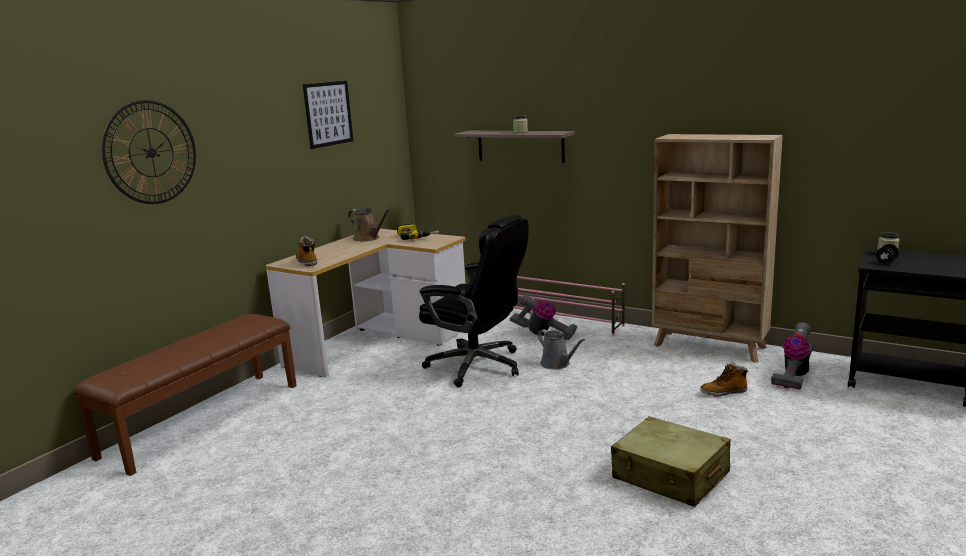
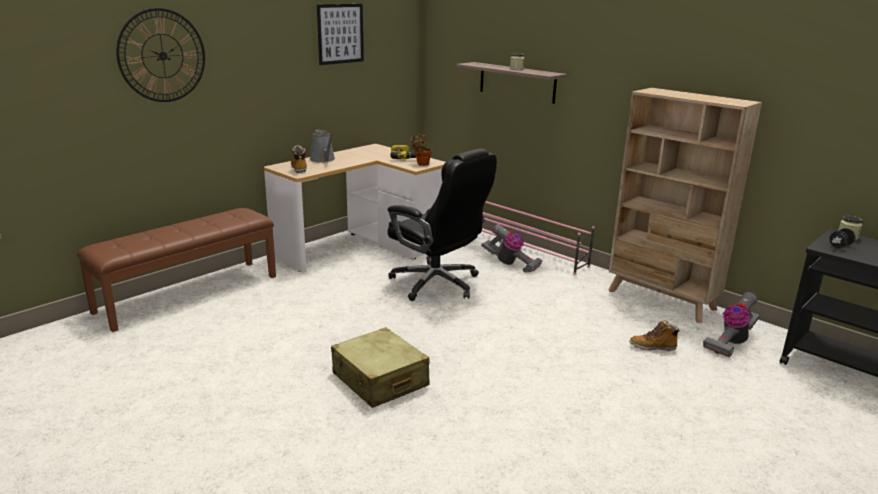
camera: 10 degrees right, 5 degrees up
brown watering can [348,208,391,242] -> none
grey watering can [537,329,585,370] -> grey watering can moved to [310,130,335,163]
beige suitcase [611,416,731,507] -> beige suitcase moved to [331,327,430,408]
none -> potted plant [409,134,432,166]

